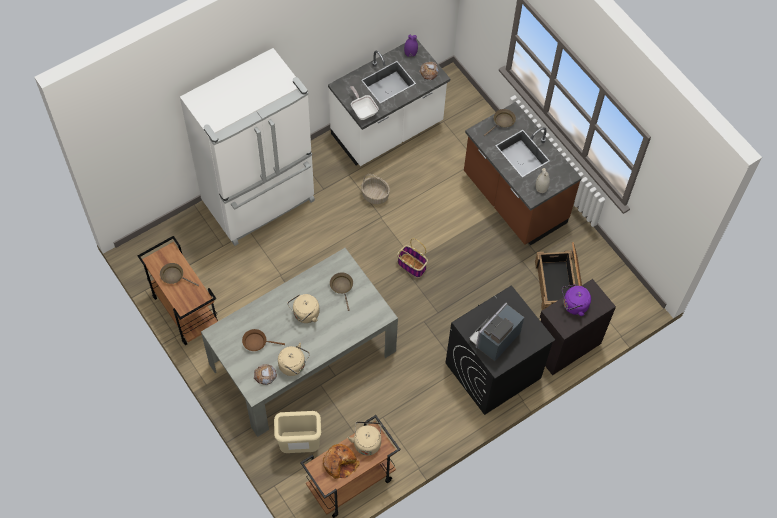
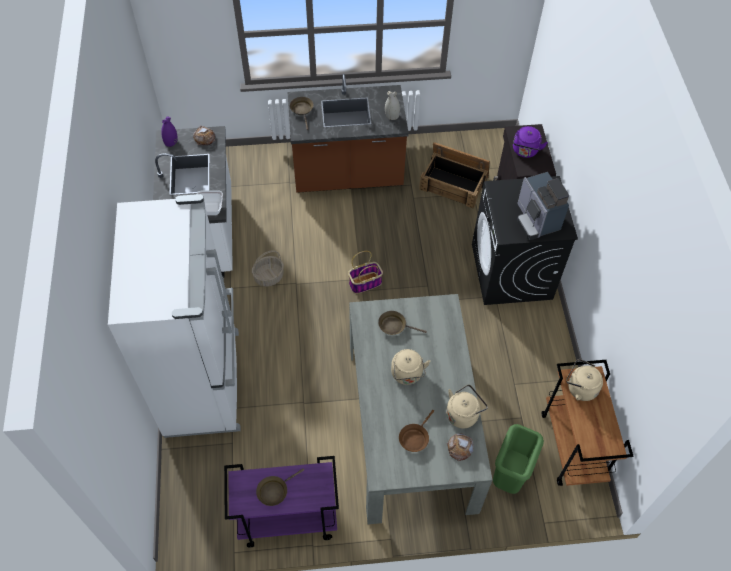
camera: 60 degrees left, 5 degrees down
brown cart [138,236,218,345] -> purple cart [224,456,339,548]
beige trash can [274,411,321,453] -> green trash can [493,424,544,494]
bread [323,444,360,478] -> none

